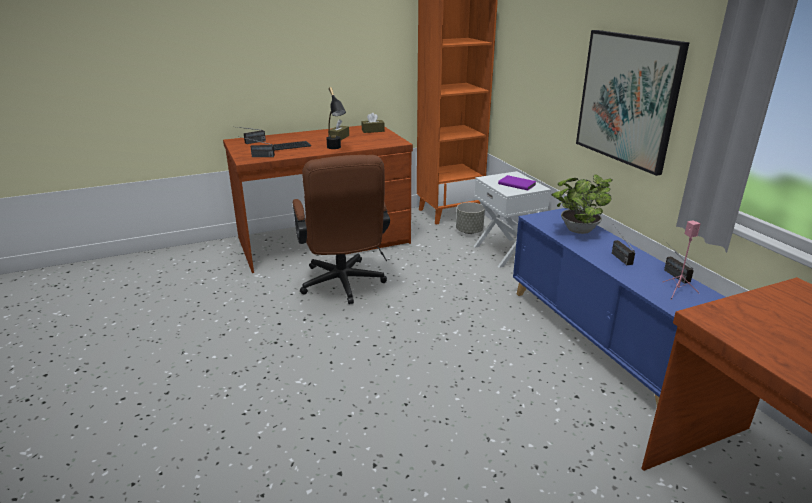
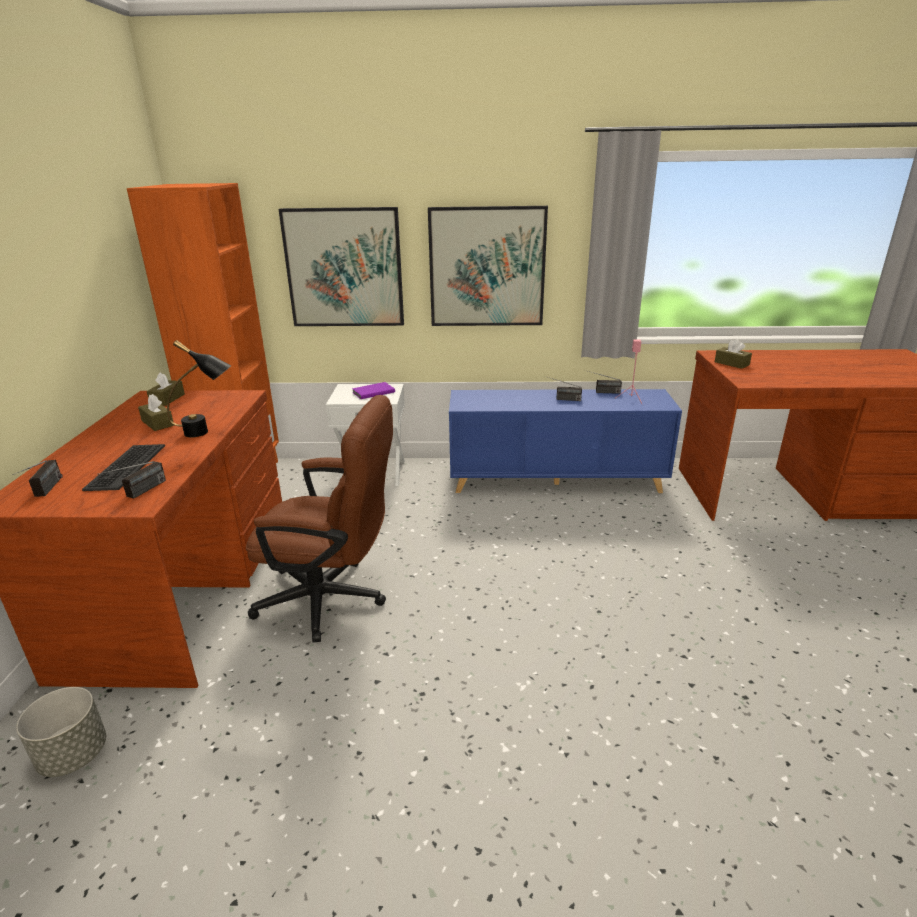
camera: 65 degrees left, 0 degrees up
grey planter [456,202,485,234] -> grey planter moved to [16,687,106,777]
potted plant [551,174,613,234] -> none
none -> picture [279,207,404,326]
none -> brown tissue box [715,339,752,369]

